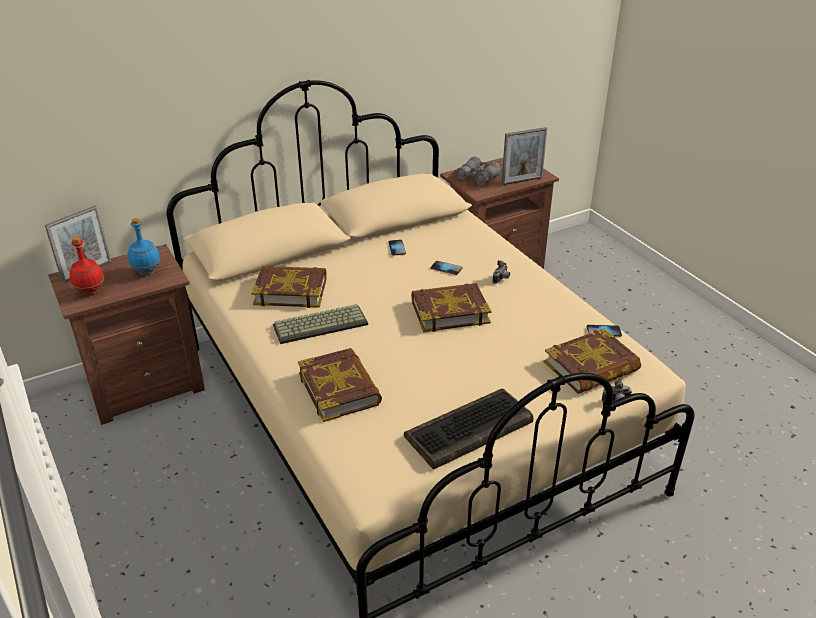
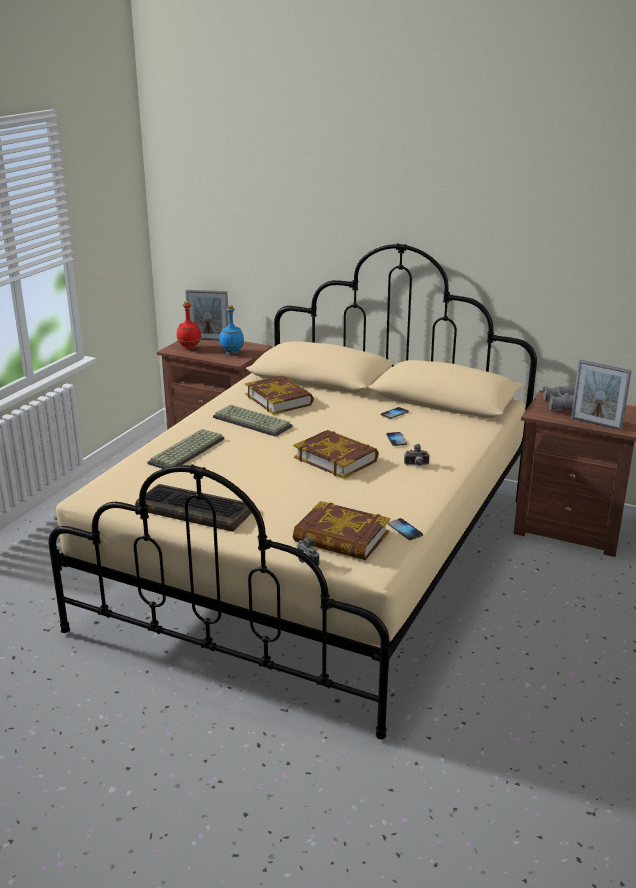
camera: 55 degrees right, 10 degrees down
book [298,348,382,422] -> keyboard [147,429,224,469]

